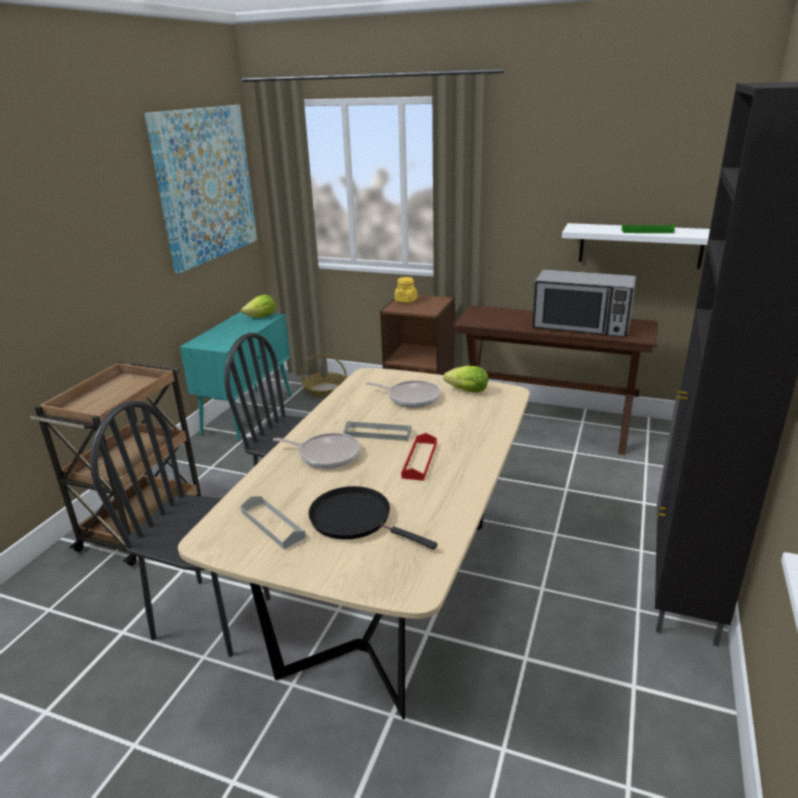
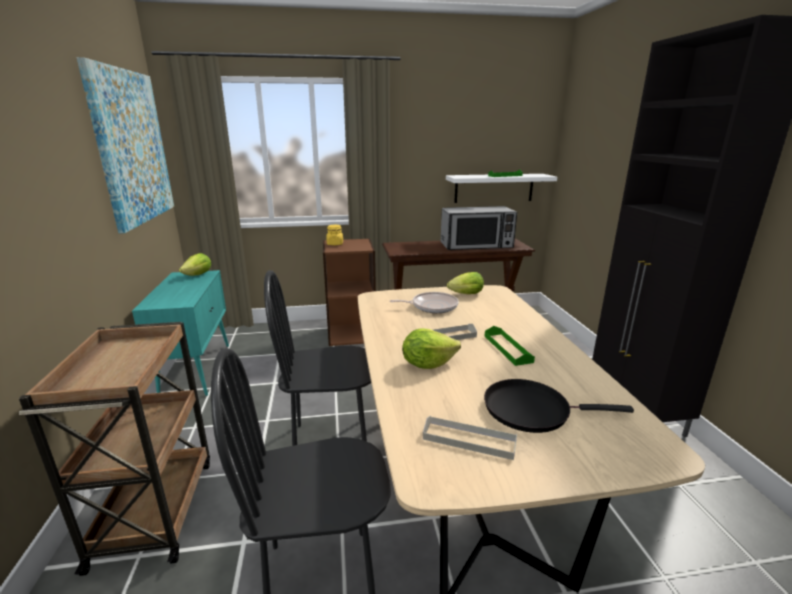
camera: 30 degrees left, 5 degrees down
frying pan [273,433,360,469] -> lettuce [402,329,461,369]
basket [301,354,347,397] -> none
red tray [401,433,437,481] -> green tray [485,326,535,366]

